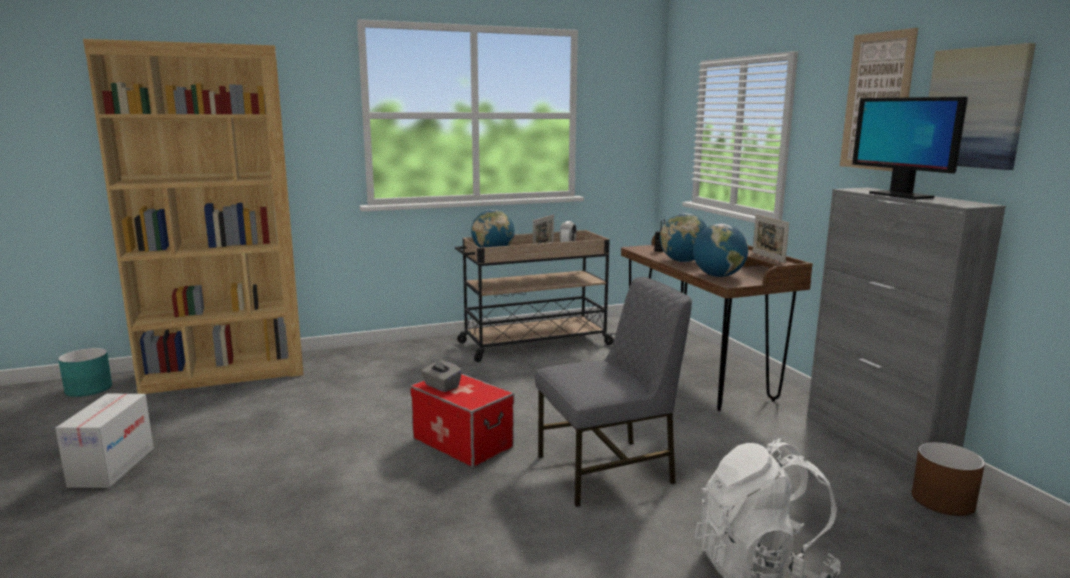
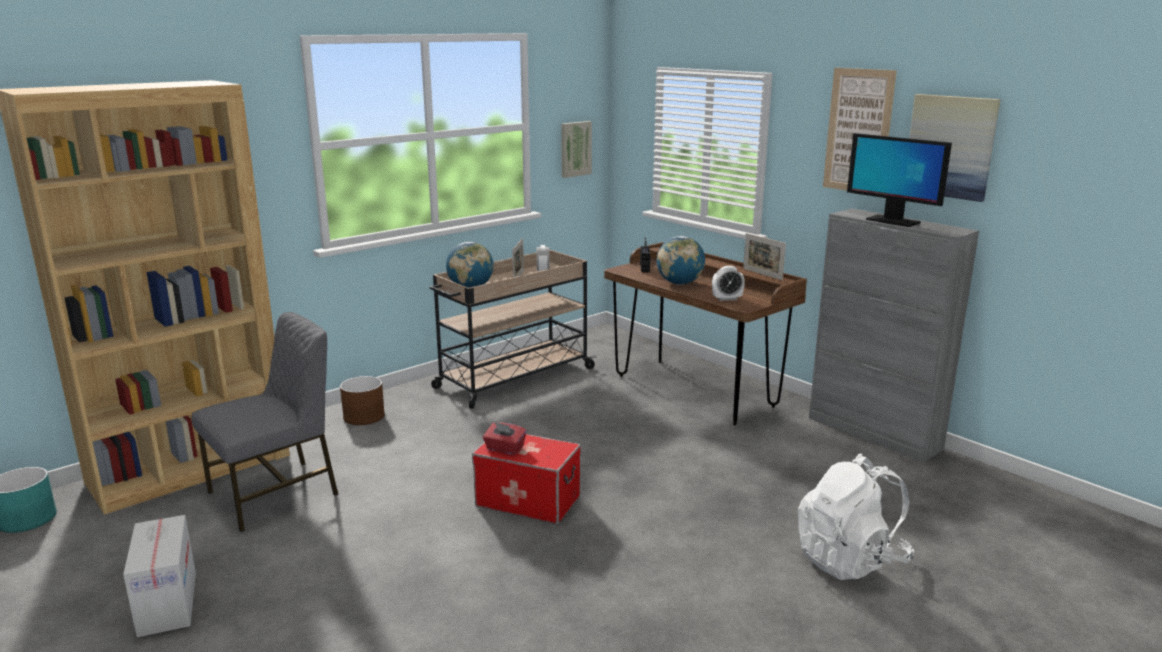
camera: 20 degrees left, 5 degrees up
grey tissue box [421,358,462,392] -> red tissue box [483,422,527,455]
grey chair [535,277,692,507] -> grey chair moved to [192,312,338,532]
globe [693,224,748,277] -> alarm clock [712,266,745,301]
brown planter [911,442,985,516] -> brown planter moved to [340,376,385,425]
none -> picture [561,121,592,178]

